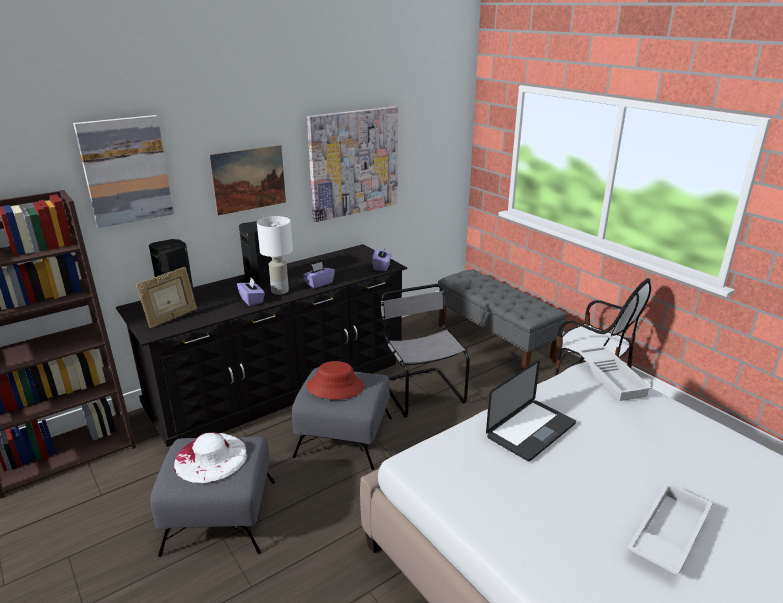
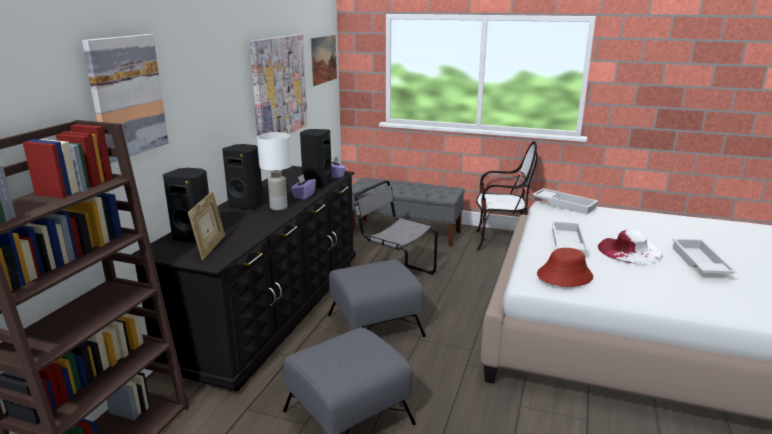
camera: 35 degrees left, 5 degrees down
white hat [174,432,248,483] -> white hat moved to [598,229,663,264]
picture [209,145,286,215] -> picture moved to [311,35,337,86]
purple tissue box [237,278,265,306] -> none
red hat [306,361,364,400] -> red hat moved to [537,248,593,287]
laptop [486,360,576,461] -> white tray [552,221,589,252]
none -> black speaker [300,129,332,188]

